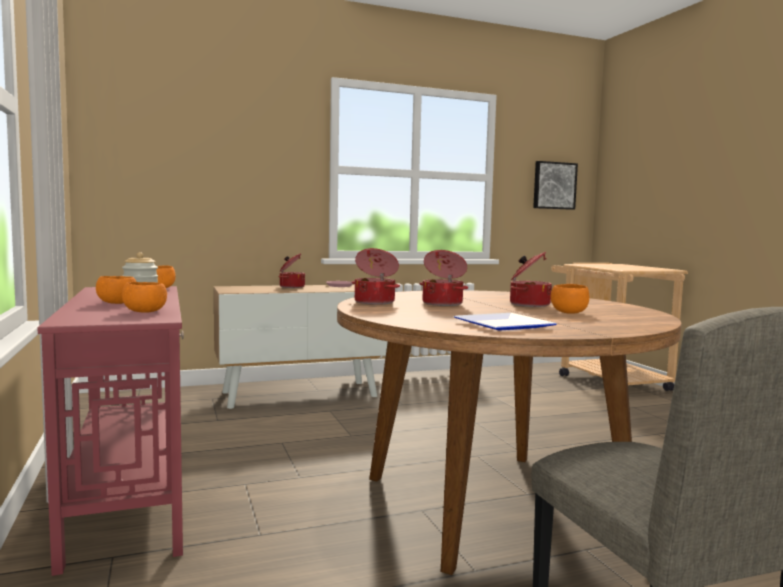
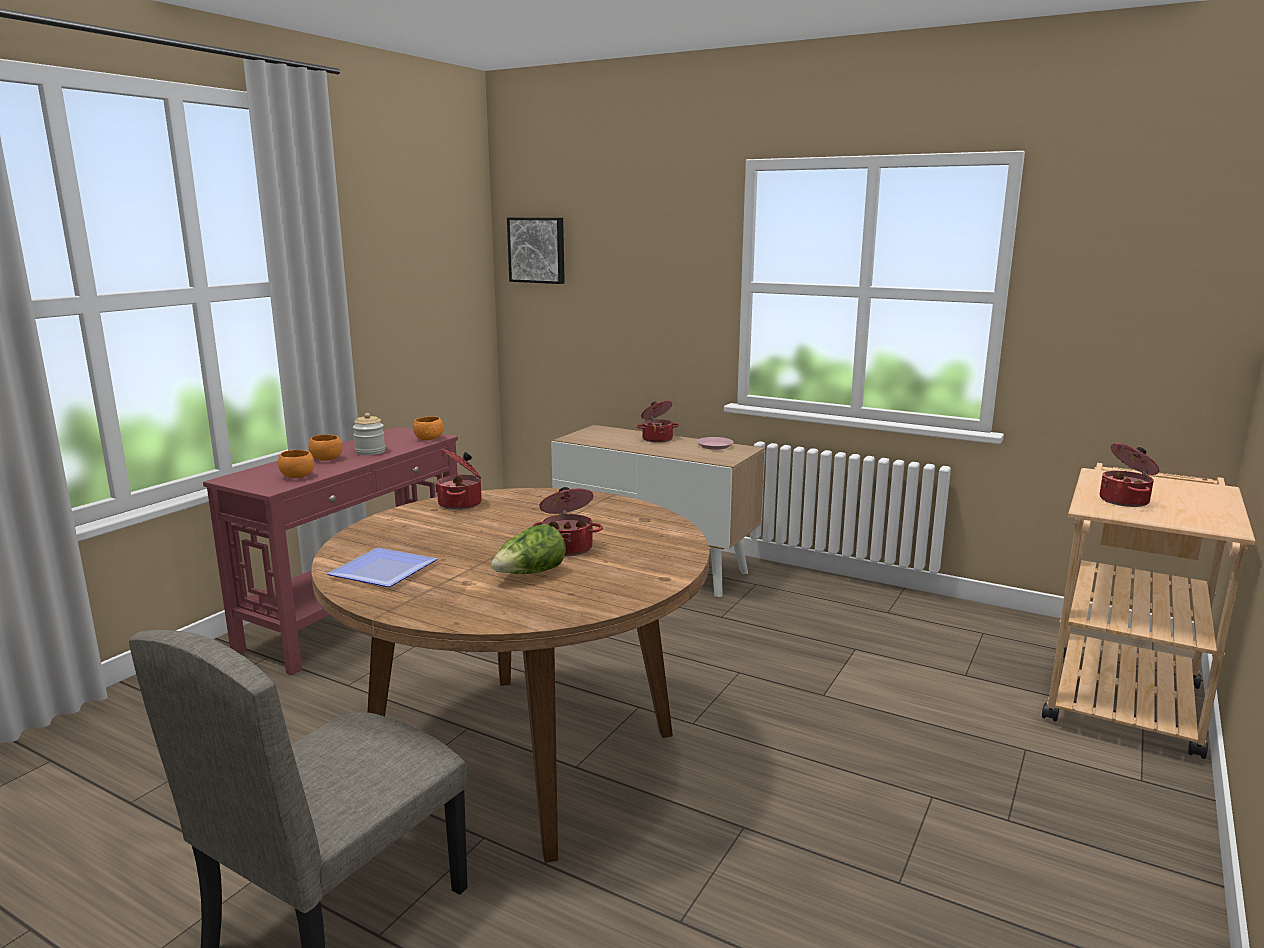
camera: 50 degrees right, 10 degrees up
cooking pot [419,250,468,306] -> cooking pot moved to [1100,443,1159,507]
picture [533,161,578,210] -> picture moved to [507,218,565,284]
orange bowl [551,284,590,314] -> lettuce [491,524,566,574]

